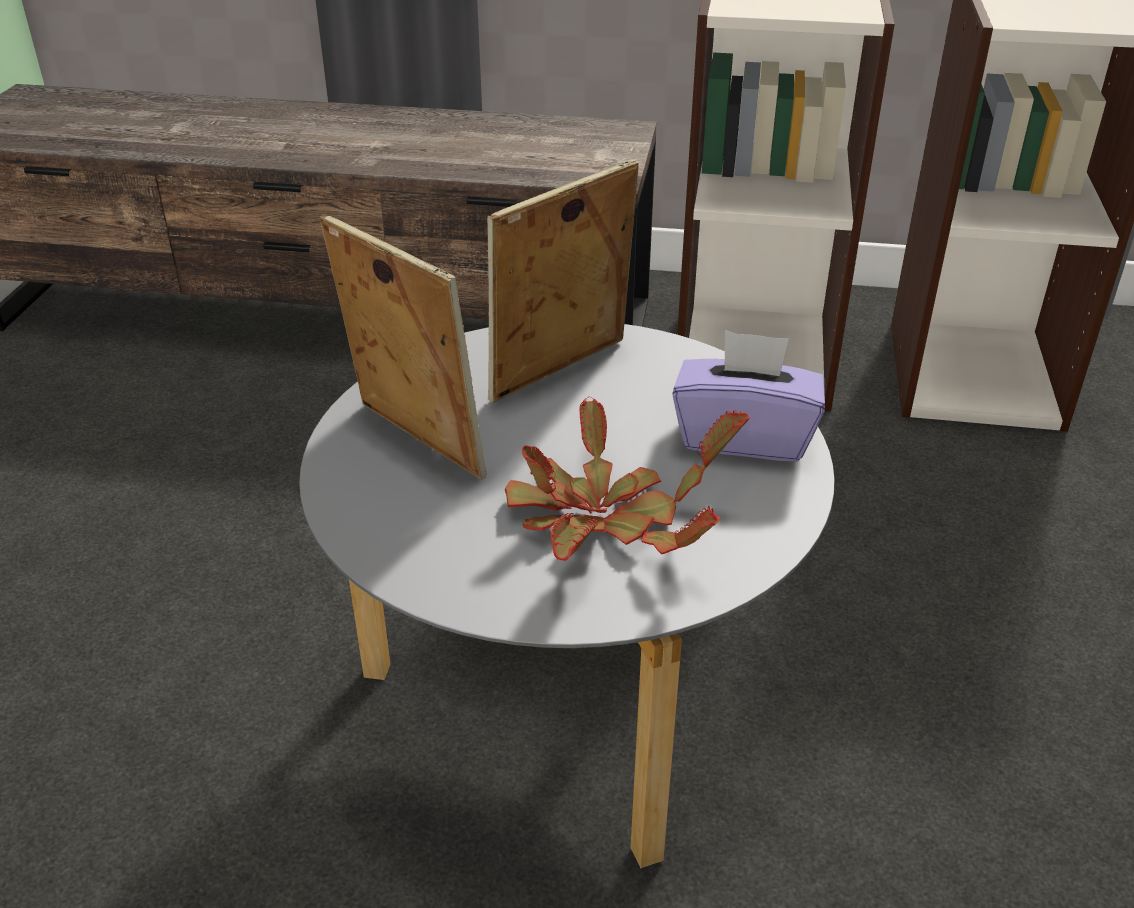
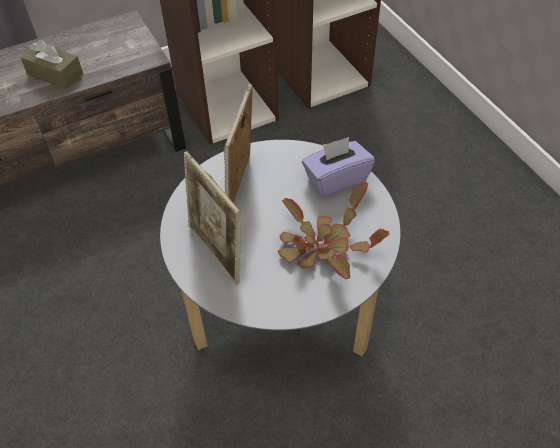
camera: 35 degrees left, 15 degrees up
picture frame [320,214,486,480] -> picture frame turned 135 degrees counterclockwise [184,151,241,285]
none -> brown tissue box [21,40,83,89]

